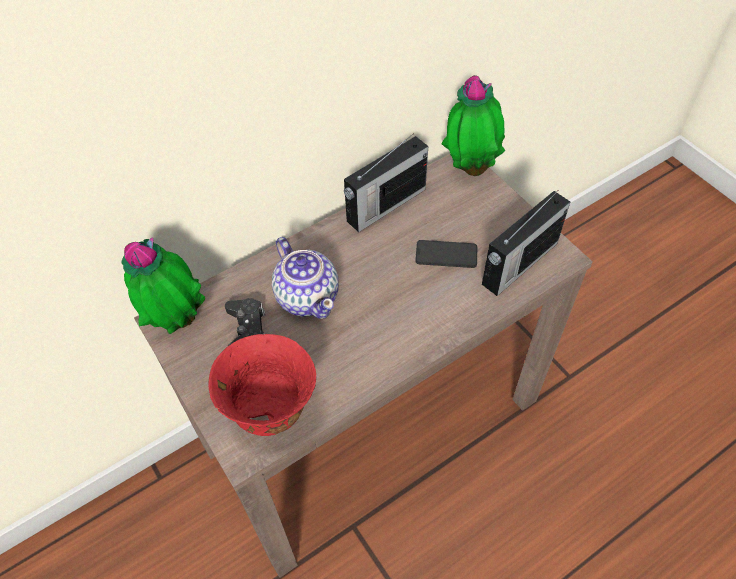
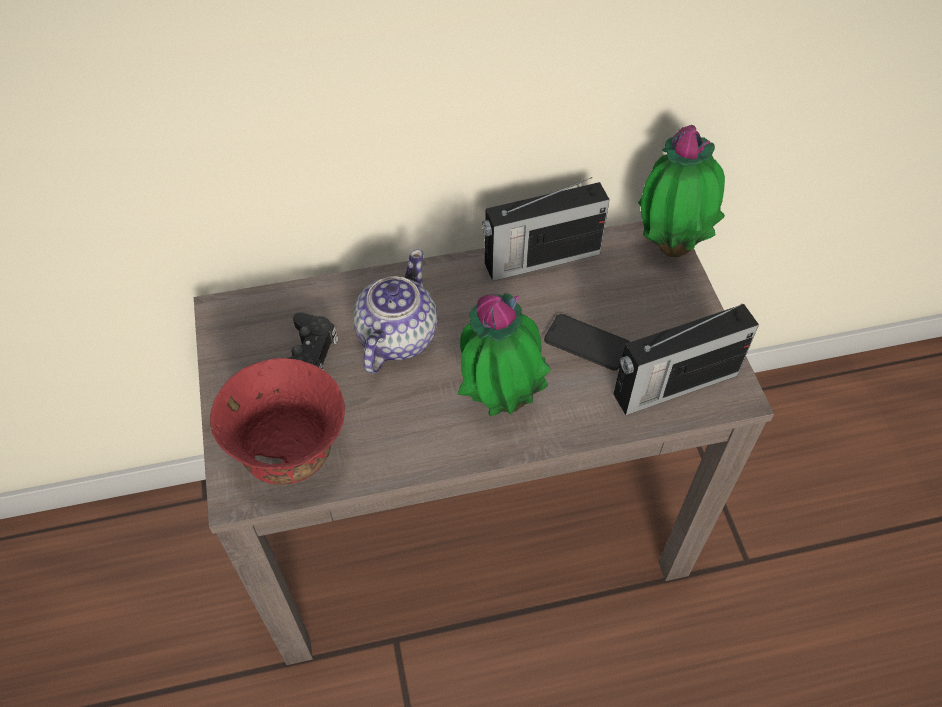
camera: 20 degrees right, 0 degrees up
potted plant [122,237,205,334] -> potted plant moved to [458,293,551,416]
teapot [272,237,339,319] -> teapot turned 150 degrees counterclockwise [353,250,437,374]

